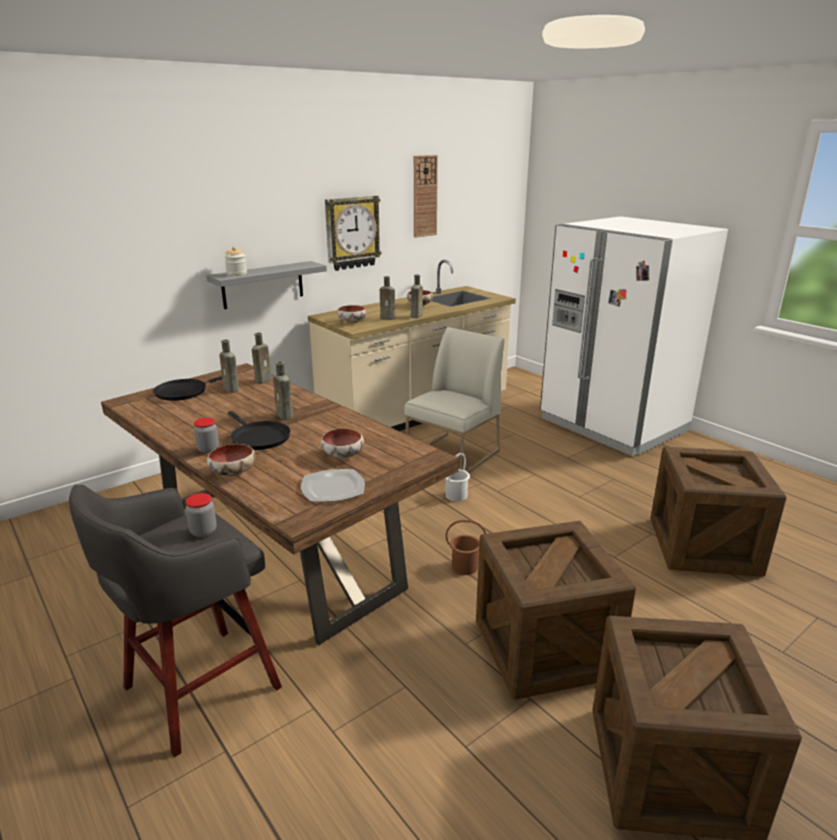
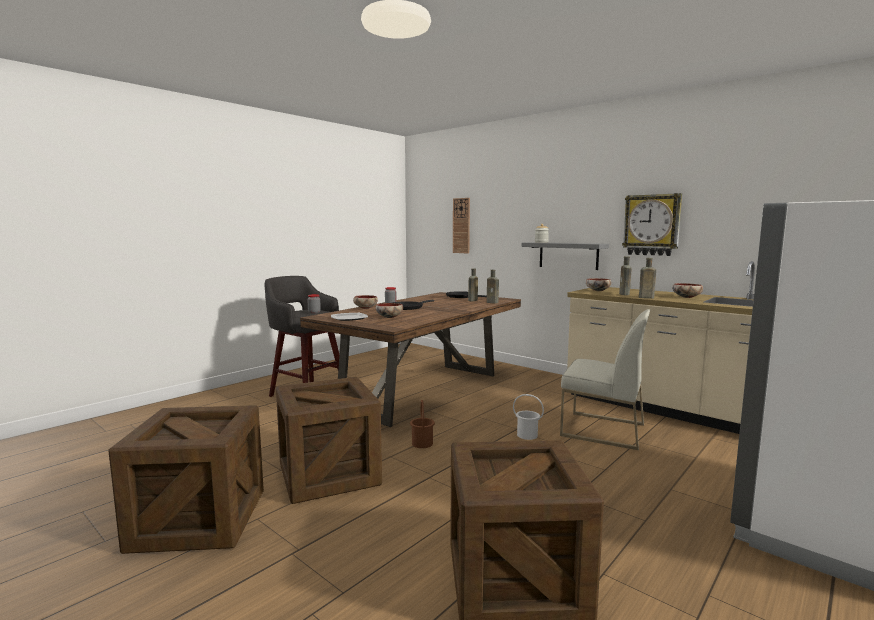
camera: 80 degrees right, 15 degrees down
brown bottle [273,361,293,420] -> none
wall clock [414,155,438,238] -> wall clock moved to [453,198,470,254]

